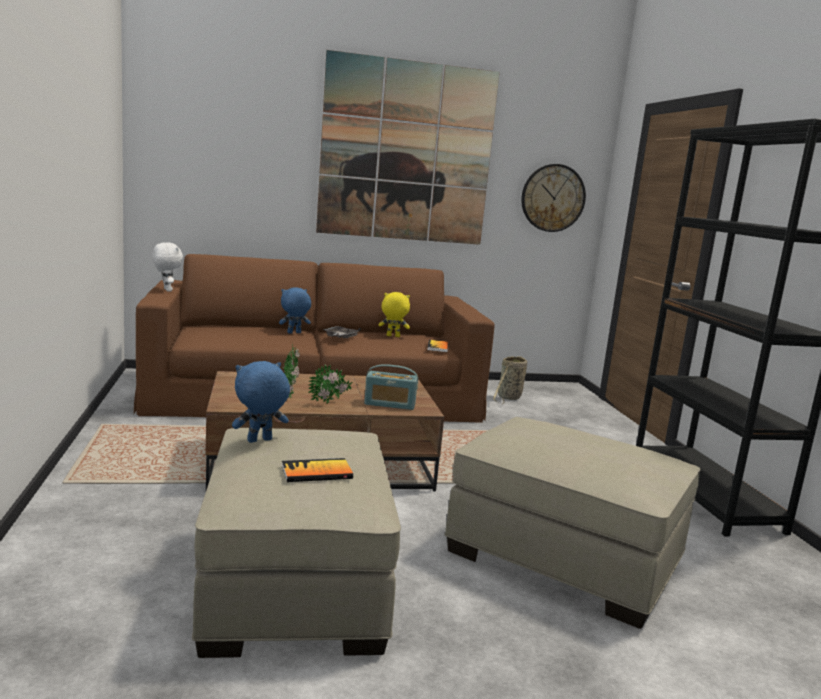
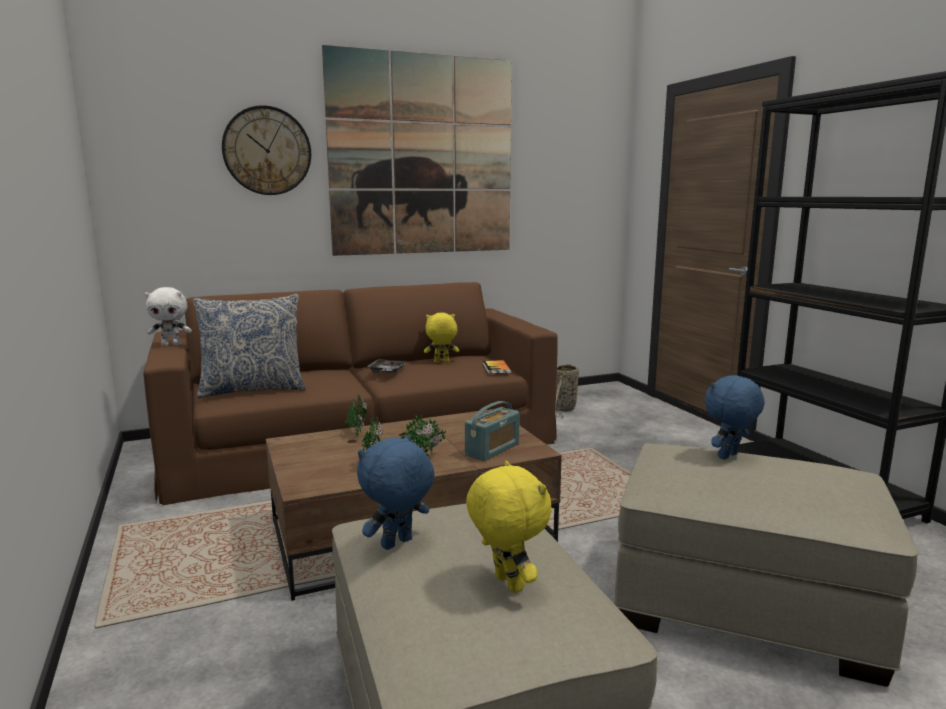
camera: 10 degrees left, 0 degrees up
white plush toy [152,242,183,292] -> white plush toy turned 120 degrees clockwise [145,287,192,346]
blue plush toy [279,288,311,334] -> blue plush toy moved to [705,375,765,459]
book [282,458,353,482] -> yellow plush toy [466,461,552,593]
radio [364,364,418,410] -> radio turned 45 degrees counterclockwise [465,401,520,461]
wall clock [521,164,586,232] -> wall clock moved to [222,105,311,195]
none -> pillow [193,294,306,398]

